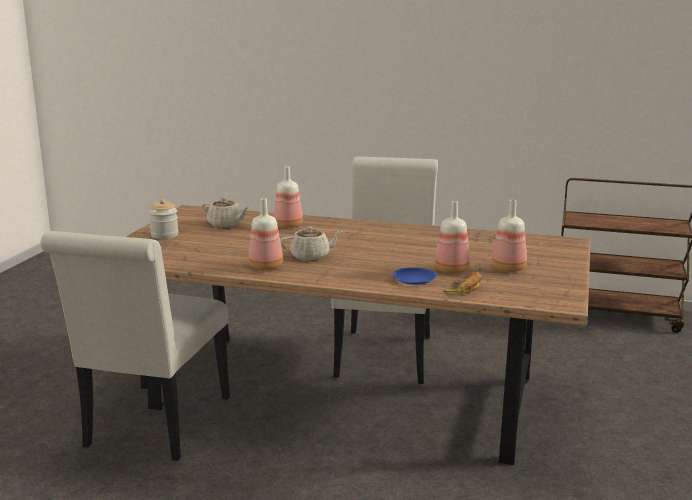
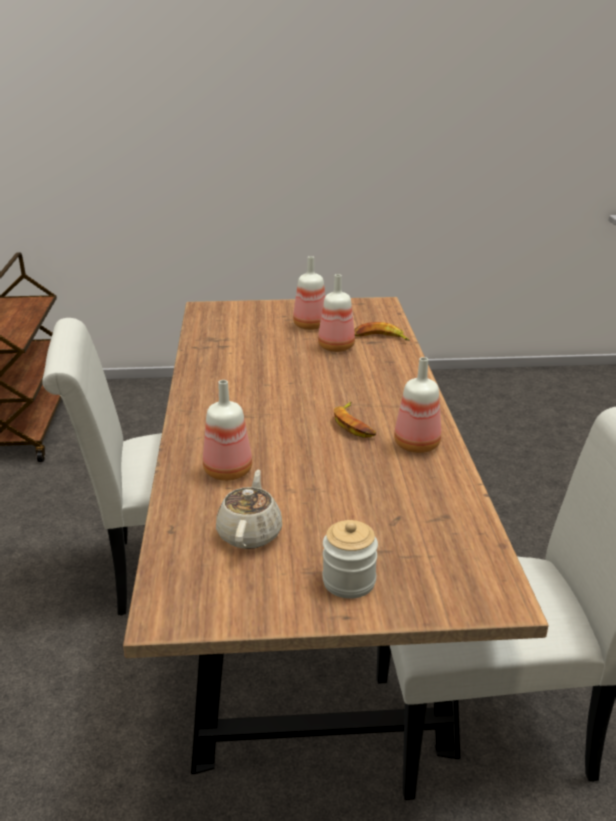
camera: 110 degrees left, 10 degrees up
beige teapot [280,226,343,261] -> banana [334,402,376,438]
blue plate [392,267,437,285] -> none

